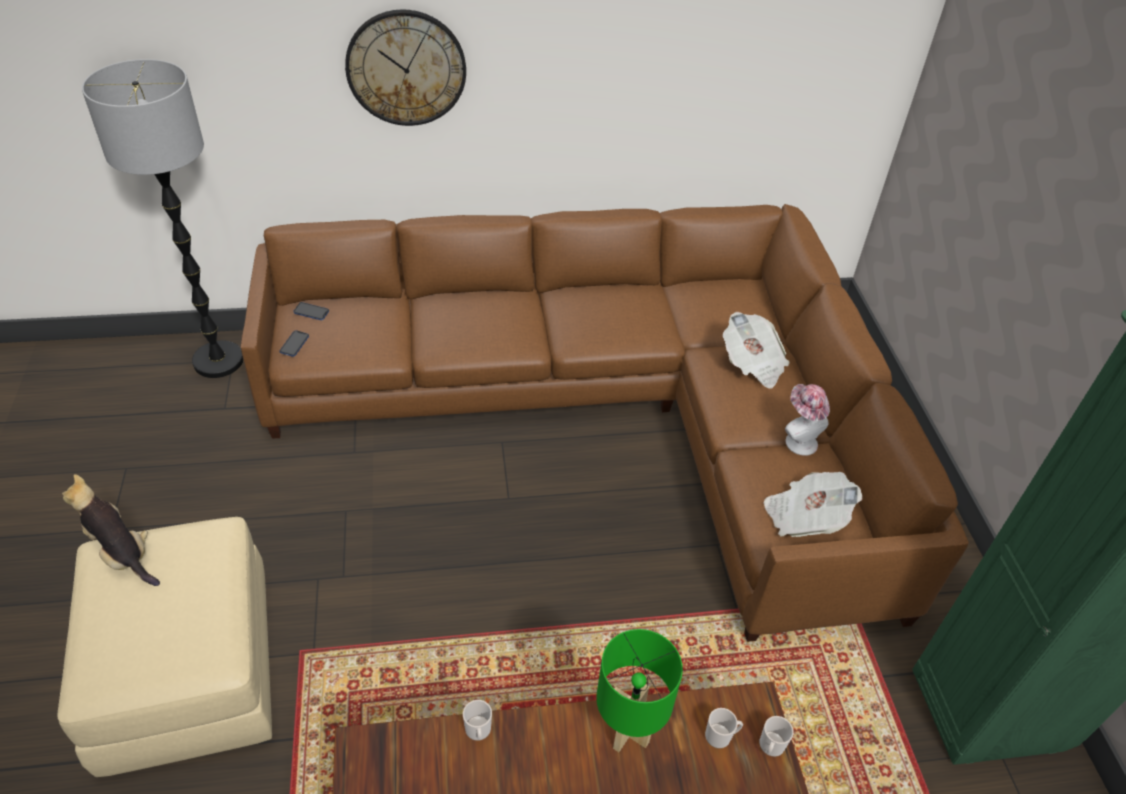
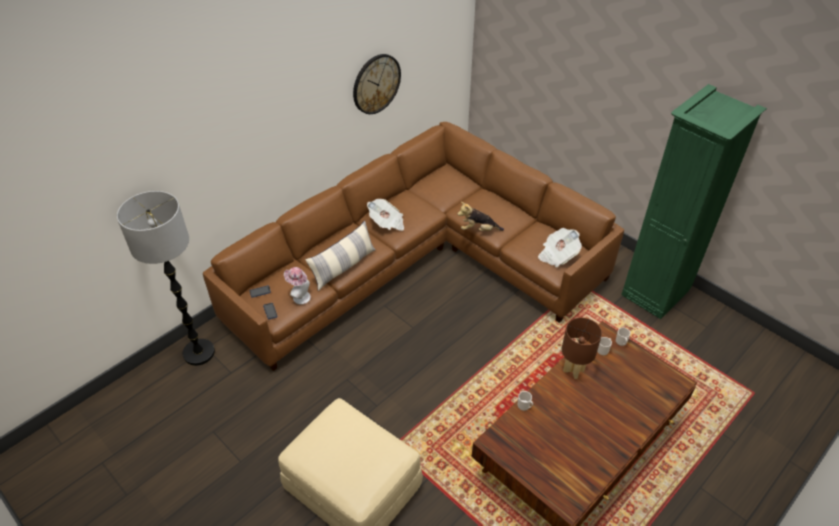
camera: 35 degrees left, 0 degrees up
plush toy [62,474,160,586] -> plush toy moved to [457,202,504,231]
wall clock [345,9,466,126] -> wall clock moved to [353,54,401,114]
green table lamp [596,629,683,752] -> brown table lamp [562,318,602,379]
newspaper [723,312,790,389] -> newspaper moved to [367,199,404,231]
hat [785,384,830,456] -> hat moved to [284,267,311,304]
none -> pillow [305,221,376,291]

